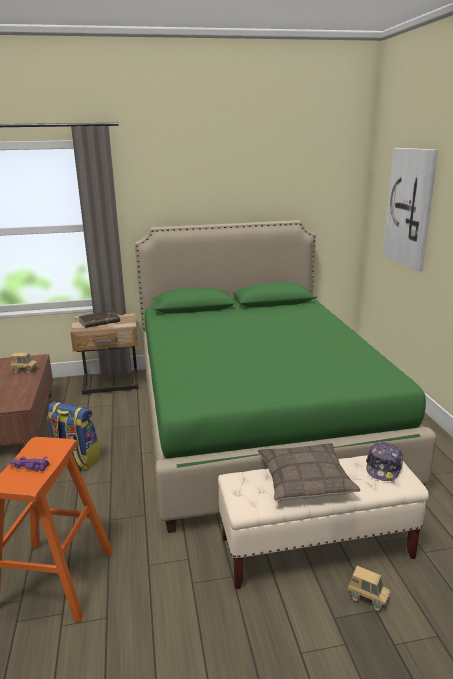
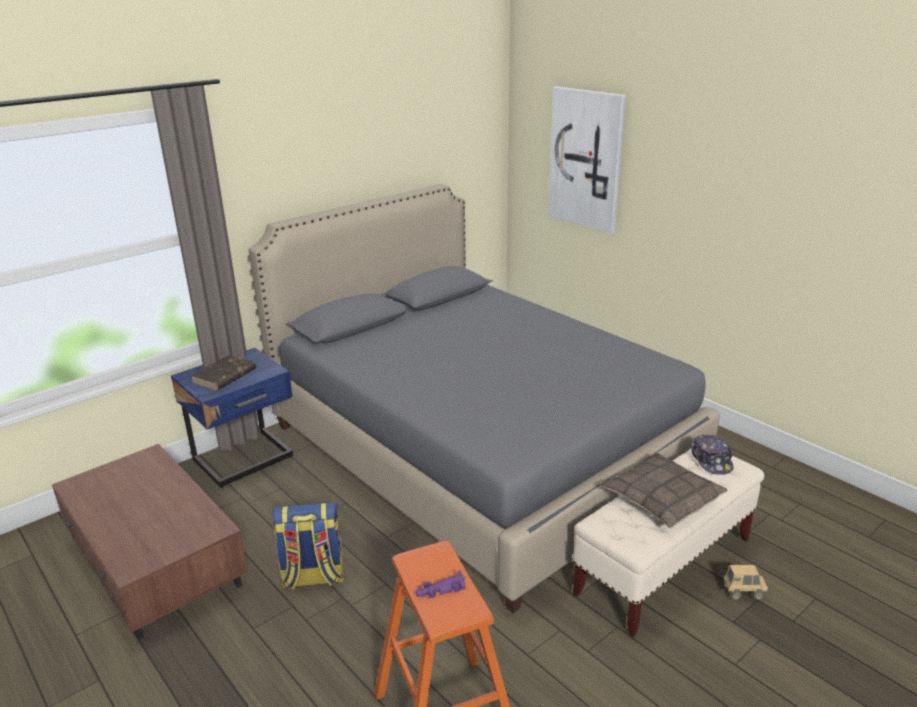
camera: 30 degrees left, 5 degrees up
toy truck [10,353,37,374] -> none
beige nightstand [70,311,138,395] -> blue nightstand [171,348,293,488]
green bed [135,220,437,533] -> grey bed [249,184,720,613]

